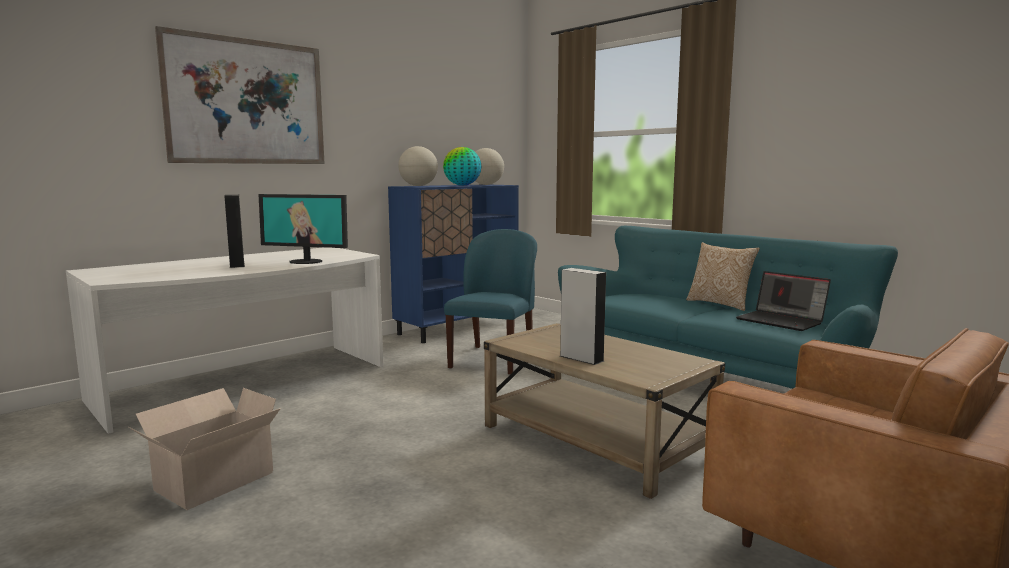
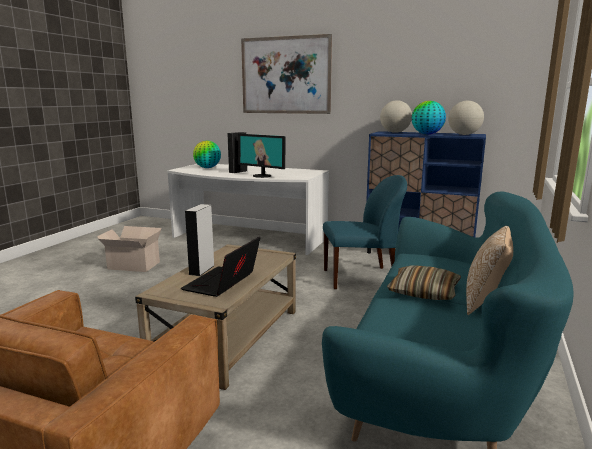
camera: 65 degrees right, 5 degrees up
monitor [258,194,348,264] -> monitor turned 45 degrees counterclockwise [238,134,286,178]
laptop [736,271,831,331] -> laptop moved to [181,236,260,297]
none -> globe [193,140,221,168]
none -> pillow [387,266,461,300]

